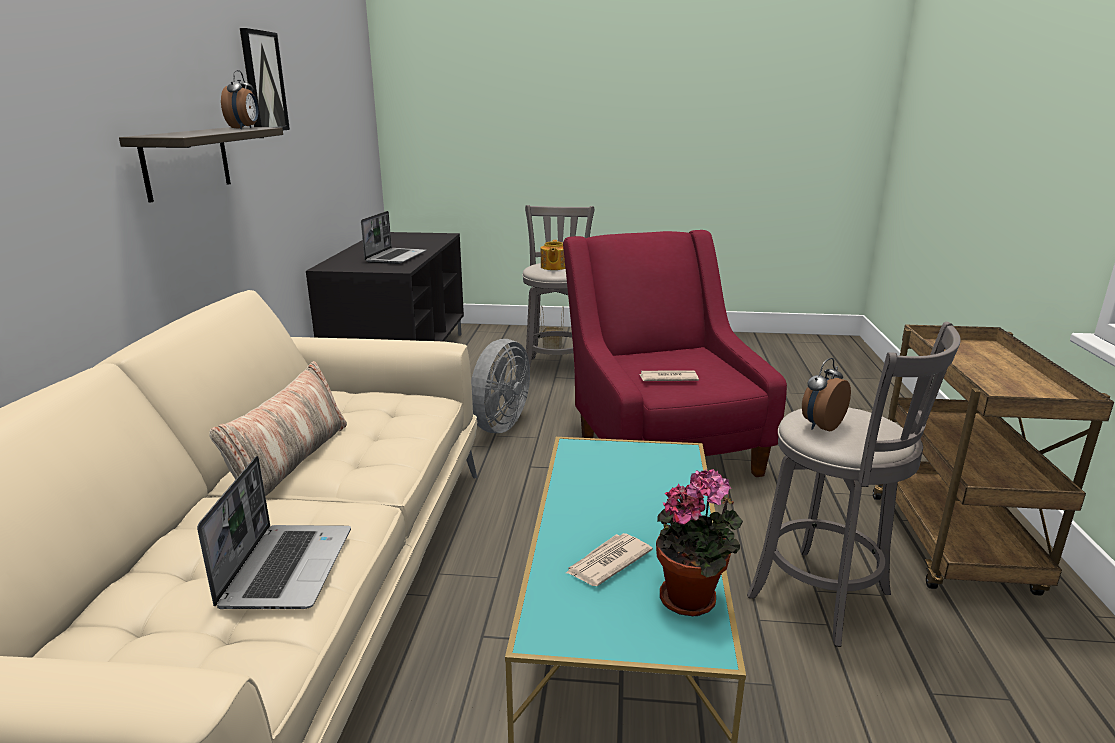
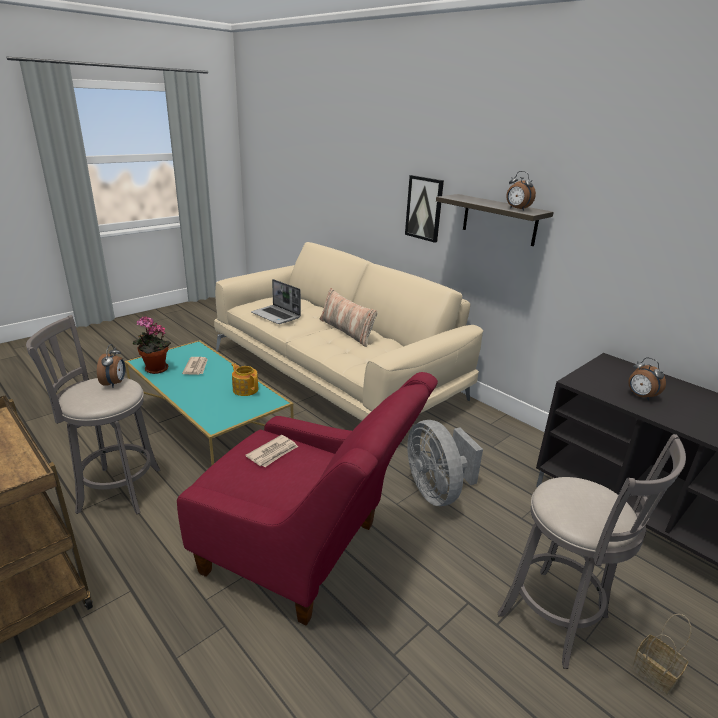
camera: 130 degrees right, 5 degrees up
picture [240,28,290,130] -> picture moved to [405,175,444,243]
laptop [361,211,426,264] -> alarm clock [628,357,666,401]
teapot [541,240,566,270] -> teapot moved to [232,363,258,396]

